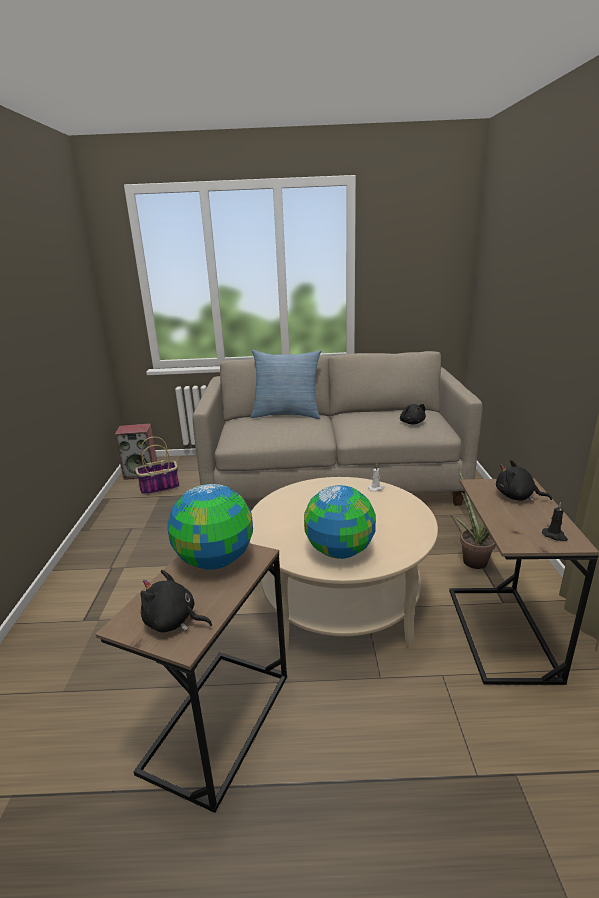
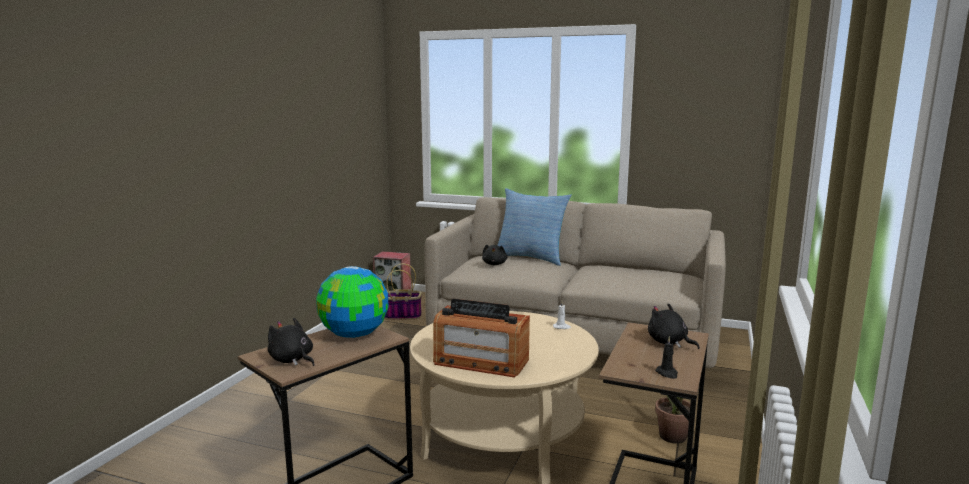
camera: 20 degrees right, 10 degrees down
globe [304,485,376,559] -> radio [433,299,530,377]
black plush toy [400,404,426,424] -> black plush toy moved to [482,245,507,265]

